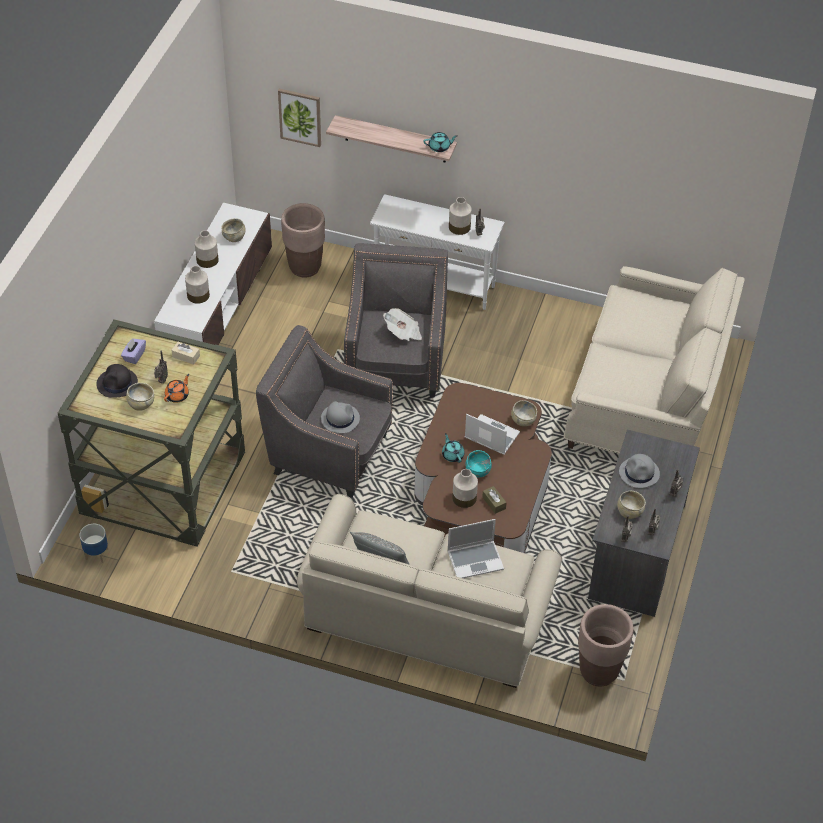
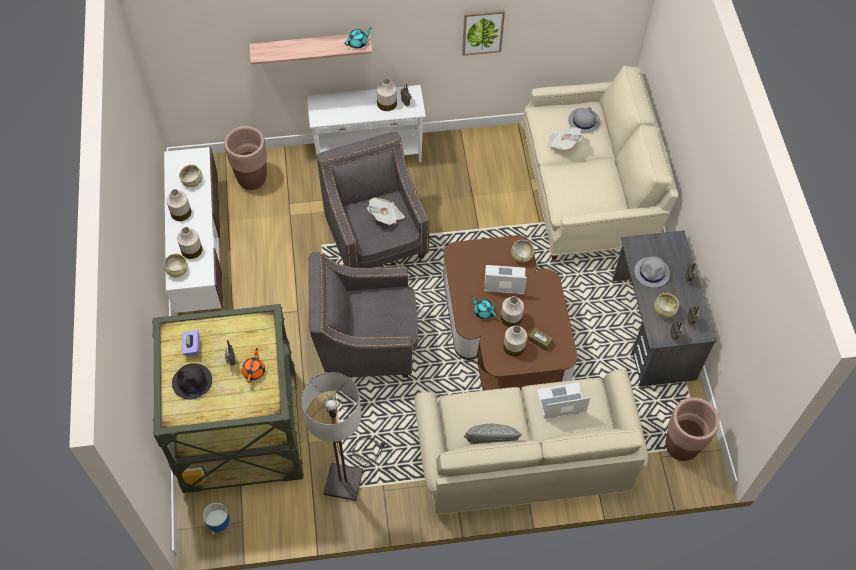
camera: 25 degrees left, 10 degrees up
beige bowl [126,383,154,411] -> beige bowl moved to [164,254,188,278]
beige tissue box [172,342,200,365] -> none
picture [278,89,321,147] -> picture moved to [462,9,505,56]
grey hat [321,401,360,433] -> grey hat moved to [568,107,600,133]
laptop [447,519,504,578] -> laptop turned 150 degrees counterclockwise [537,383,591,419]
turquoise bowl [465,450,492,477] -> beige vase [501,296,524,327]
none -> floor lamp [301,372,385,501]
none -> newspaper [548,127,582,150]

